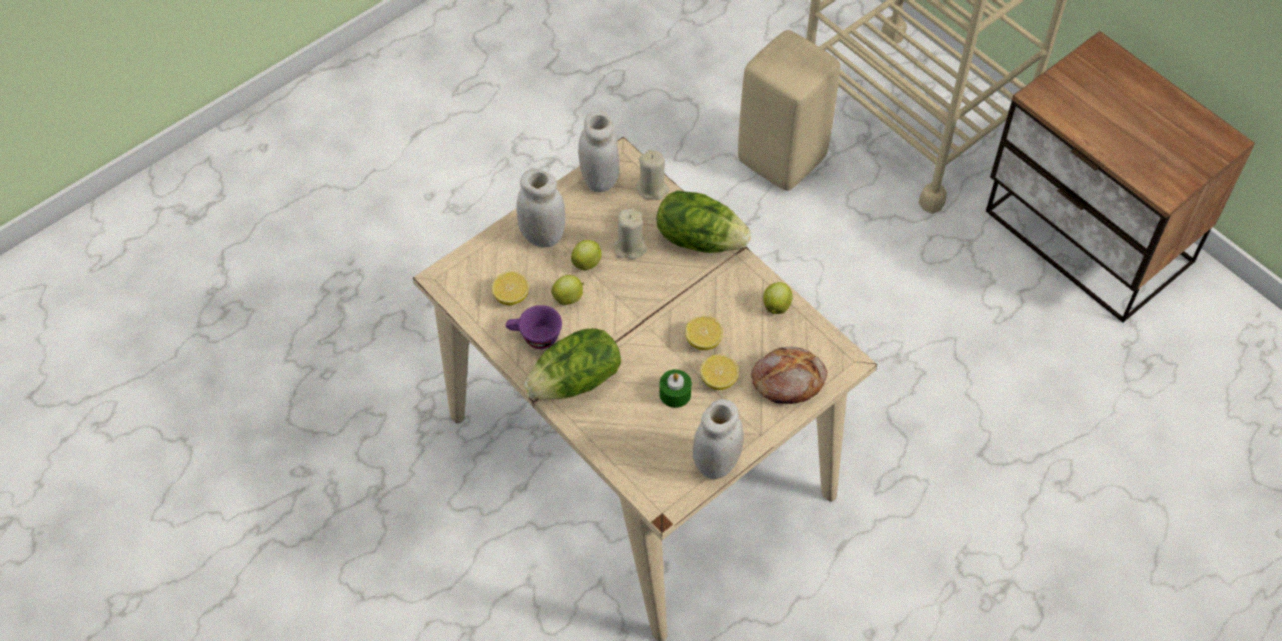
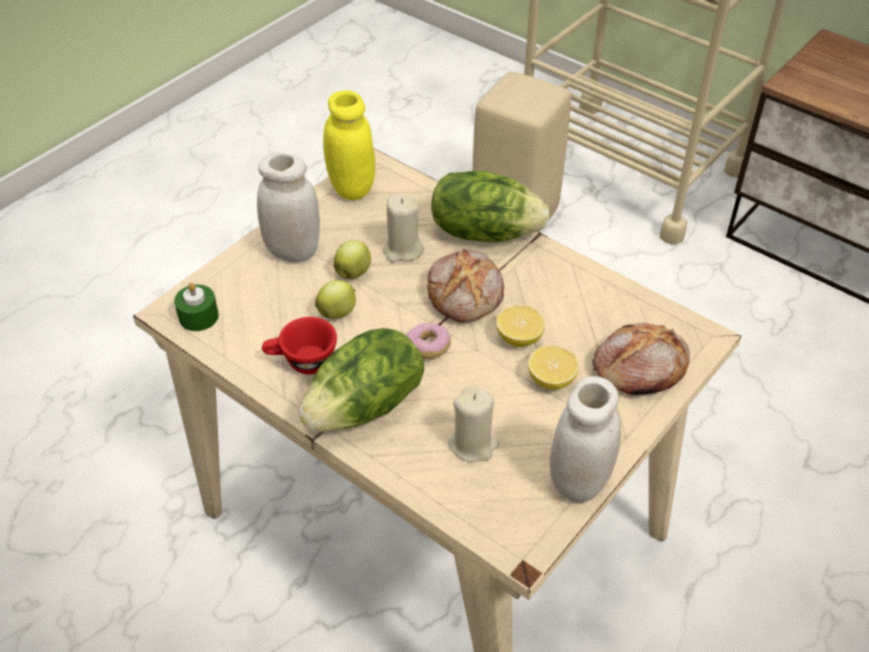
camera: 10 degrees left, 10 degrees down
lemon [492,272,529,305] -> none
purple cup [506,305,562,349] -> red cup [262,317,337,374]
white jar [578,111,620,192] -> yellow jar [323,90,375,200]
beige candle [636,150,670,200] -> beige candle moved to [448,387,499,462]
green candle [659,369,692,408] -> green candle moved to [174,283,219,331]
apple [763,282,793,314] -> none
none -> donut [406,323,451,359]
none -> bread [427,250,504,323]

